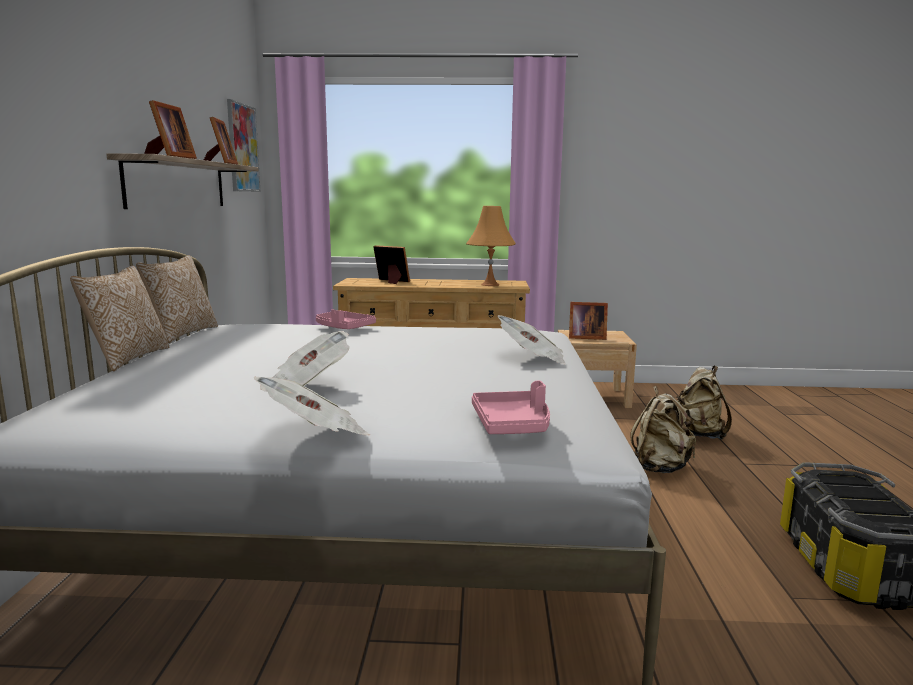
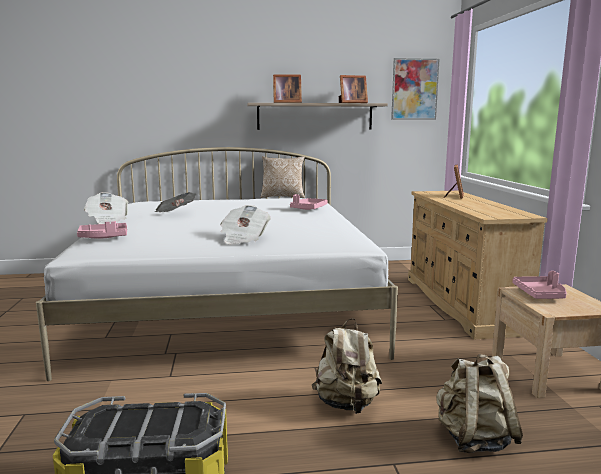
camera: 80 degrees right, 0 degrees up
pillow [70,265,169,371] -> none
orange table lamp [466,206,516,286] -> none
picture frame [569,302,608,340] -> pink tray [512,271,567,299]

